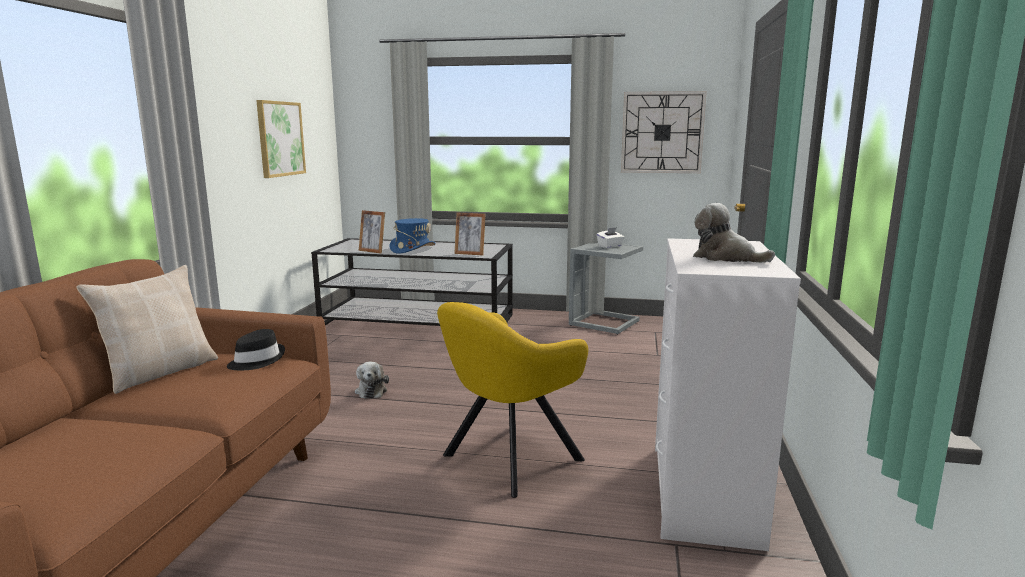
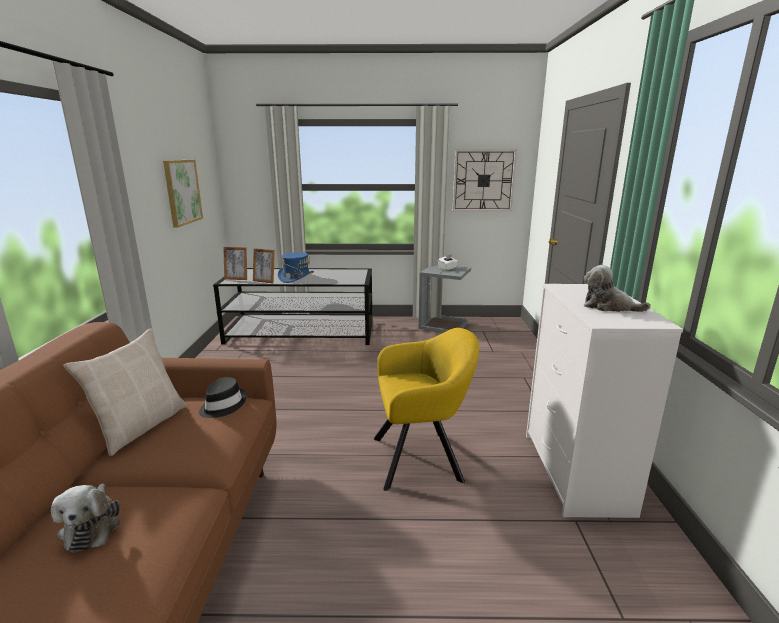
camera: 10 degrees left, 5 degrees up
plush toy [355,362,389,399] -> plush toy moved to [51,483,121,553]
yellow armchair [437,302,588,498] -> yellow armchair turned 135 degrees counterclockwise [374,328,479,491]
picture frame [454,213,486,255] -> picture frame moved to [223,247,247,280]

